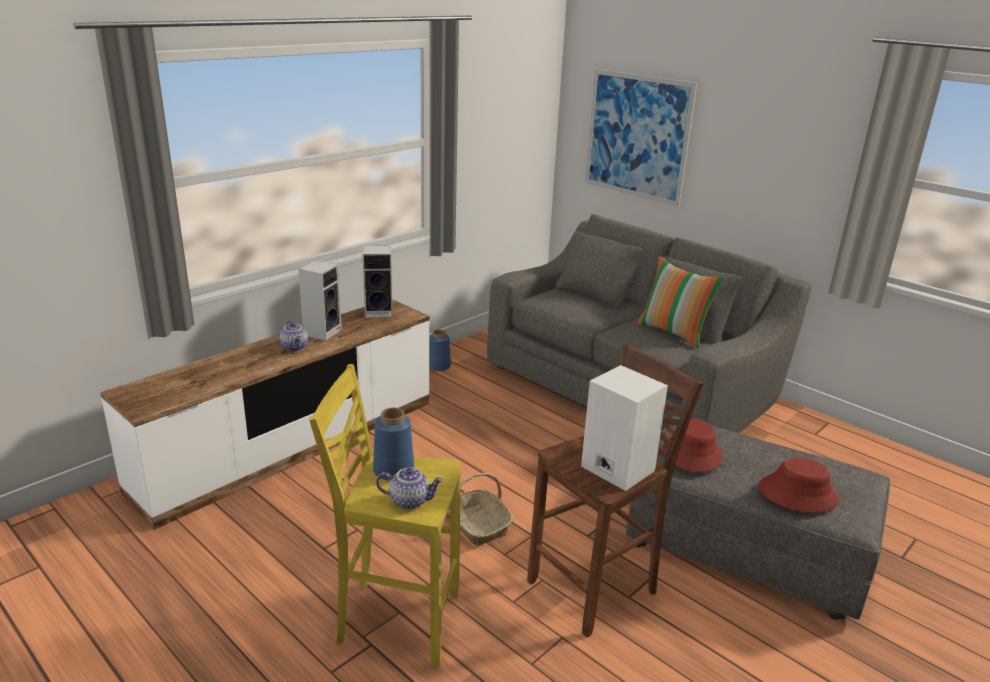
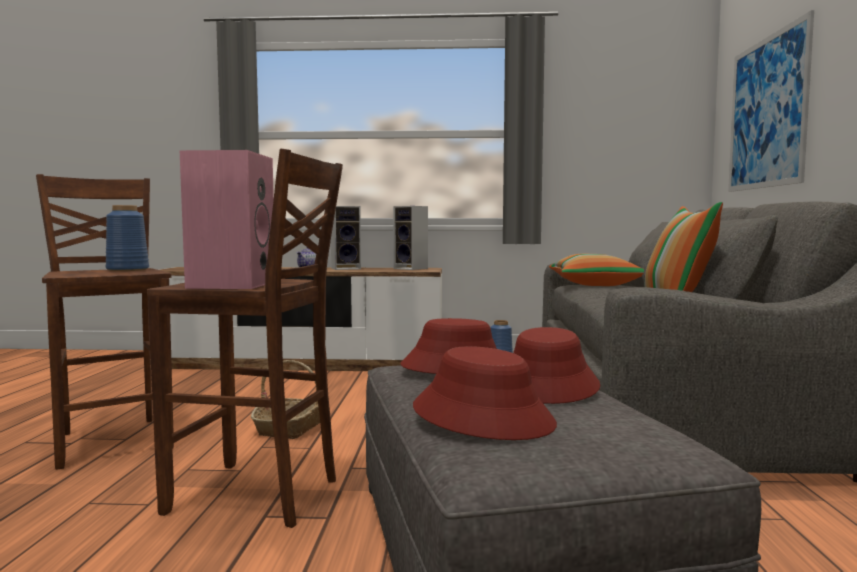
camera: 50 degrees right, 20 degrees down
yellow stool [309,364,461,666] -> brown stool [36,174,174,470]
teapot [376,468,443,510] -> none
white speaker [581,365,668,491] -> pink speaker [179,150,274,289]
none -> red hat [513,327,600,404]
none -> pillow [549,254,644,286]

